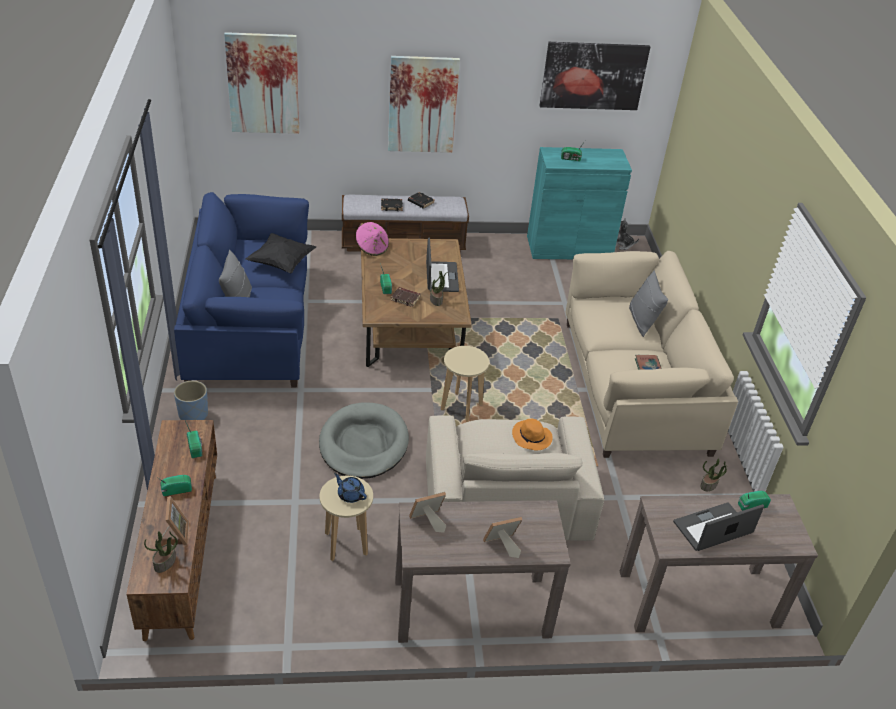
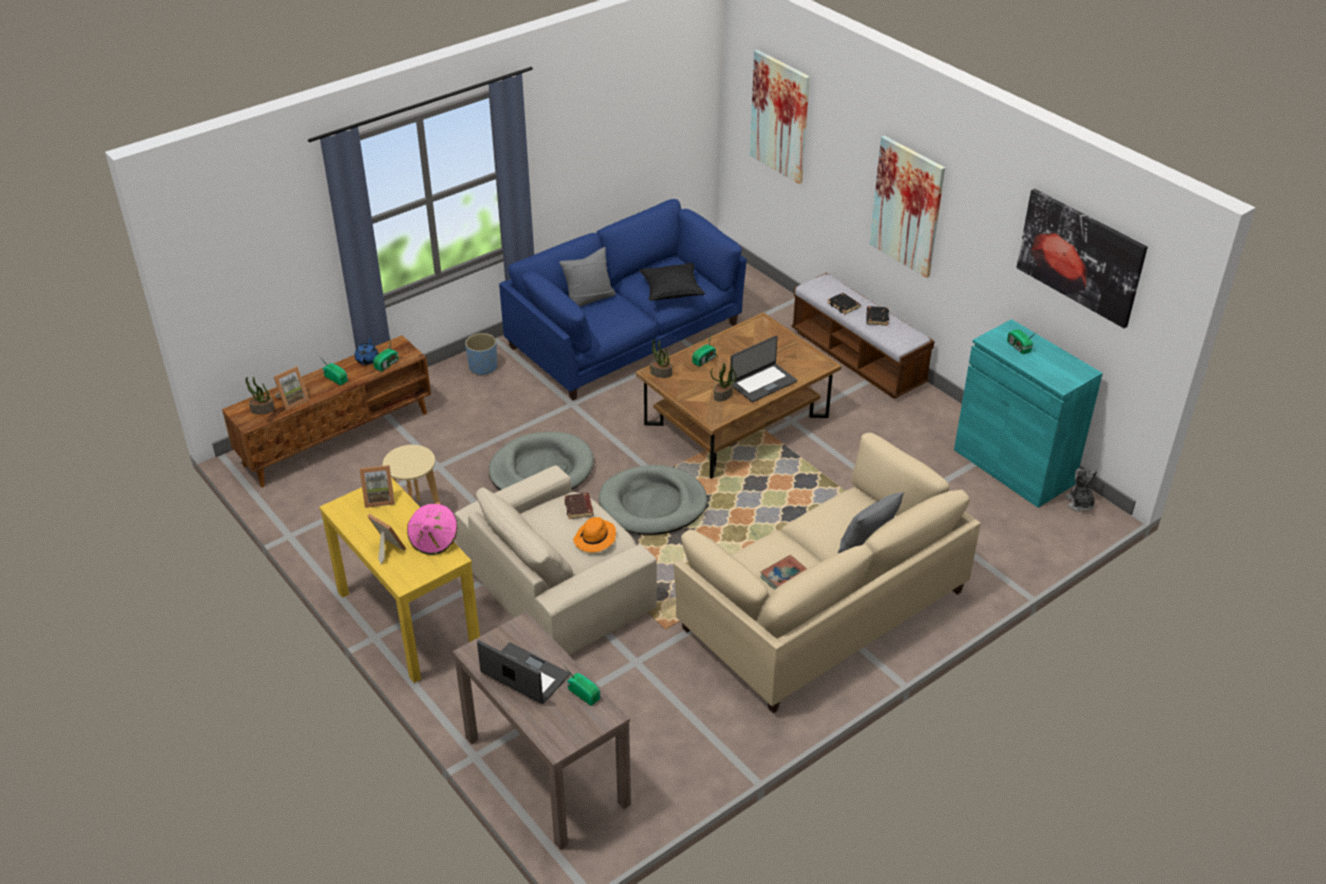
camera: 60 degrees right, 0 degrees up
blue teapot [334,473,367,503] -> blue teapot moved to [355,336,379,365]
pink hat [356,222,389,256] -> pink hat moved to [407,502,457,555]
brown book [391,287,421,307] -> brown book moved to [564,493,594,519]
brown console table [395,500,571,643] -> yellow console table [319,477,480,683]
picture frame [409,492,446,533] -> picture frame turned 135 degrees clockwise [360,465,395,508]
beige stool [441,346,489,422] -> grey dog bed [599,465,707,535]
potted plant [700,458,727,491] -> potted plant moved to [650,339,672,378]

